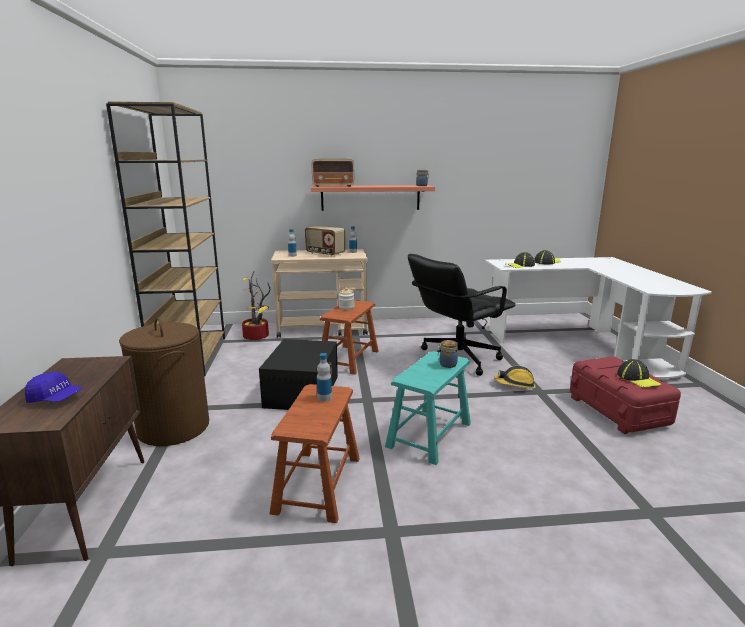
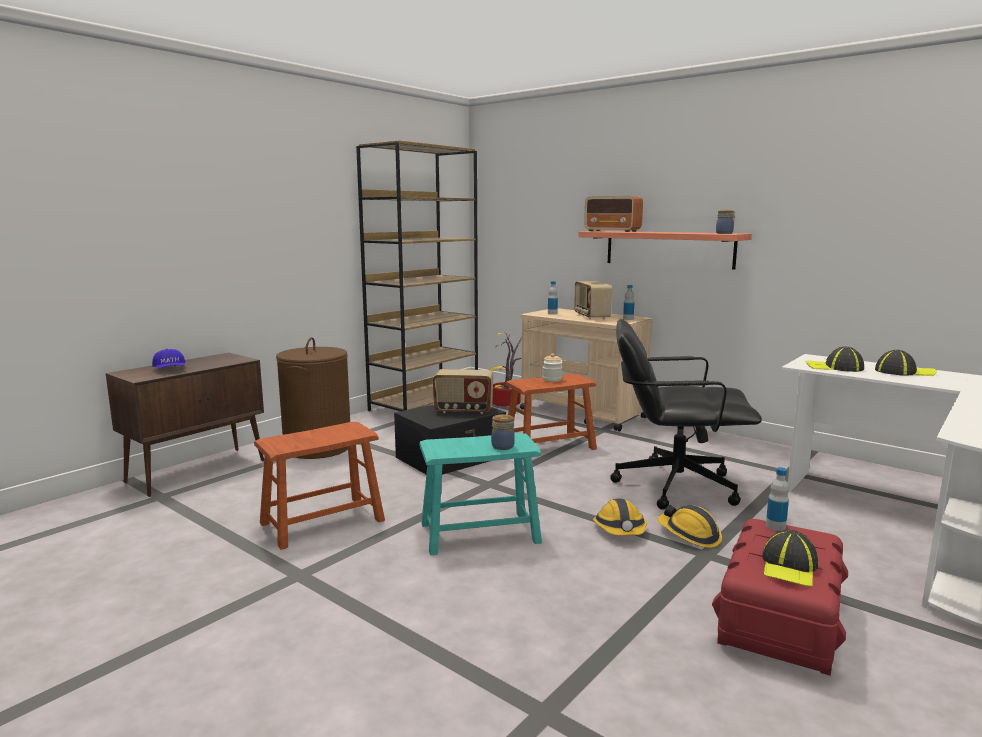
camera: 45 degrees right, 5 degrees down
bottle [317,353,332,402] -> bottle moved to [766,467,789,531]
none -> radio [433,369,493,414]
none -> hard hat [593,498,647,536]

